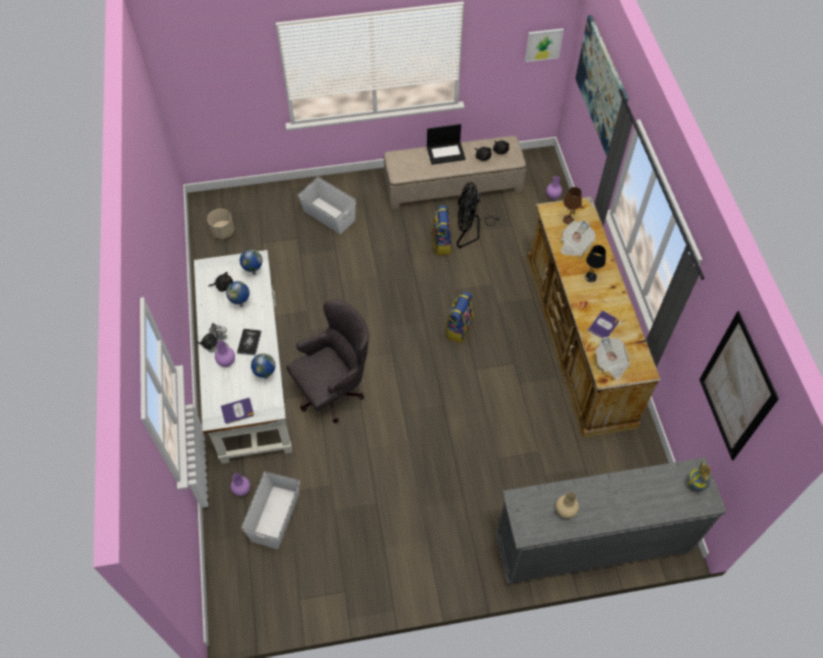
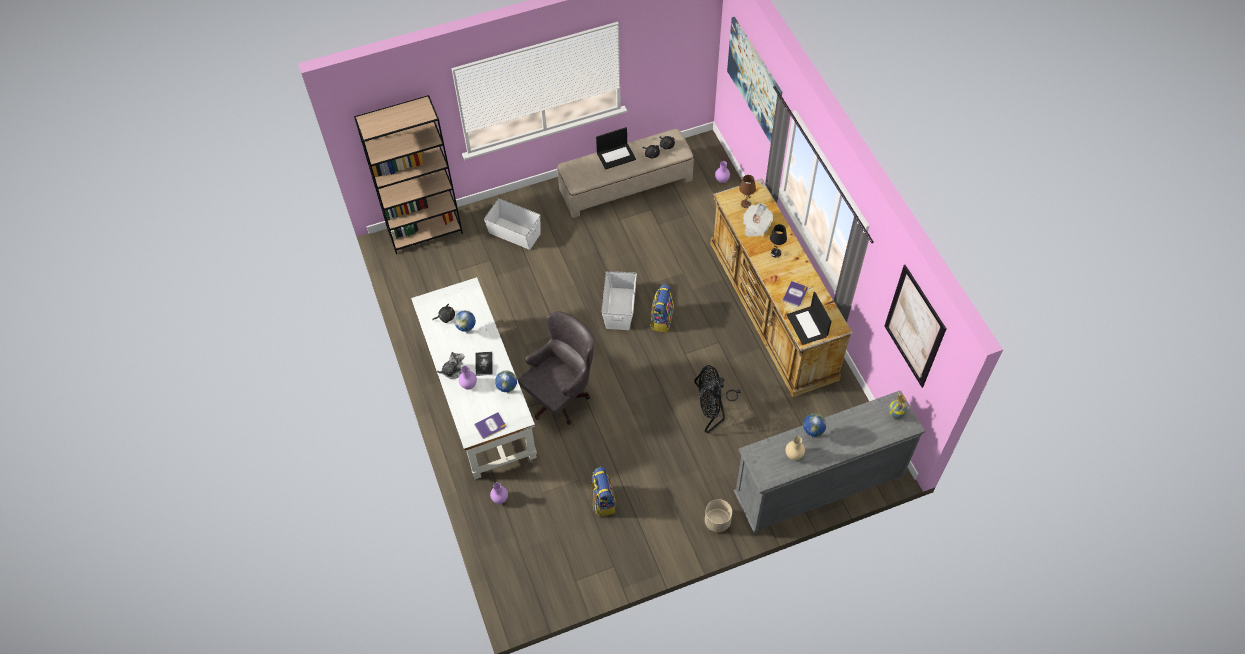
camera: 10 degrees left, 0 degrees up
beige planter [207,209,234,239] -> beige planter moved to [705,499,732,532]
globe [240,249,262,275] -> globe moved to [803,414,827,437]
white storage box [241,471,300,549] -> white storage box moved to [601,271,637,330]
backpack [431,205,453,255] -> backpack moved to [590,467,616,517]
black fan [457,182,500,248] -> black fan moved to [695,365,741,434]
picture [525,28,564,62] -> none
newspaper [595,337,630,380] -> laptop [787,292,832,345]
none -> beige bookcase [354,95,463,254]

